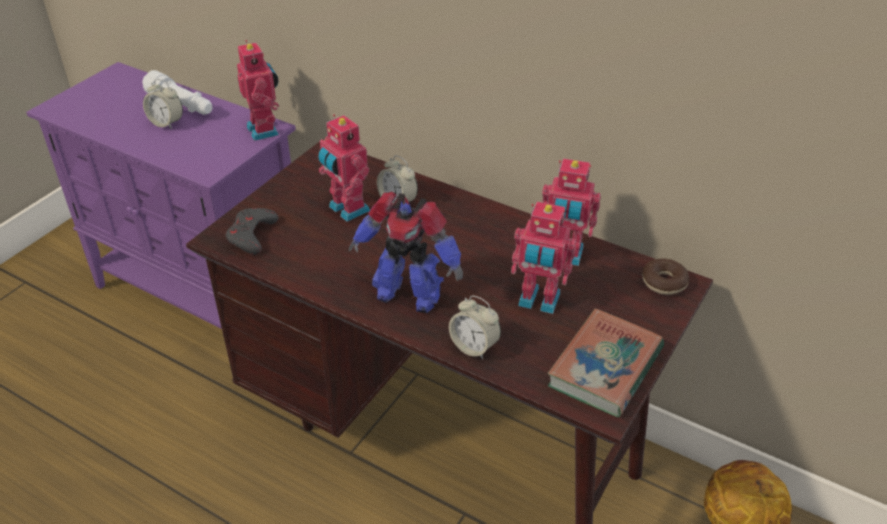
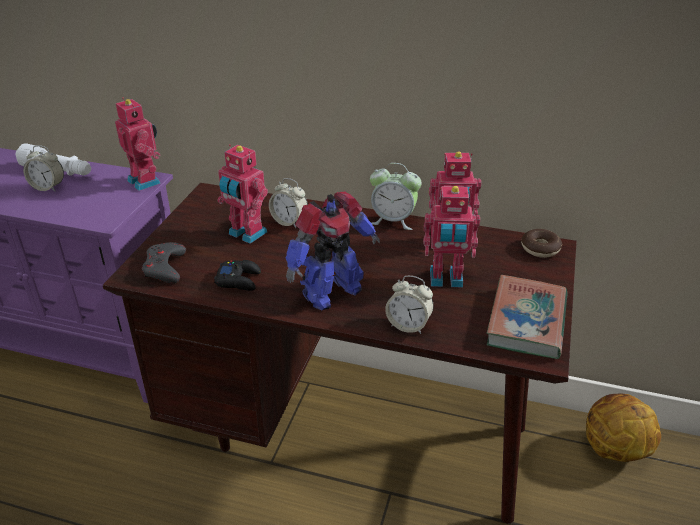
camera: 15 degrees left, 5 degrees down
toy robot [349,192,463,313] -> toy robot turned 45 degrees counterclockwise [285,191,380,311]
none -> black game controller [214,260,261,291]
none -> alarm clock [370,163,422,230]

